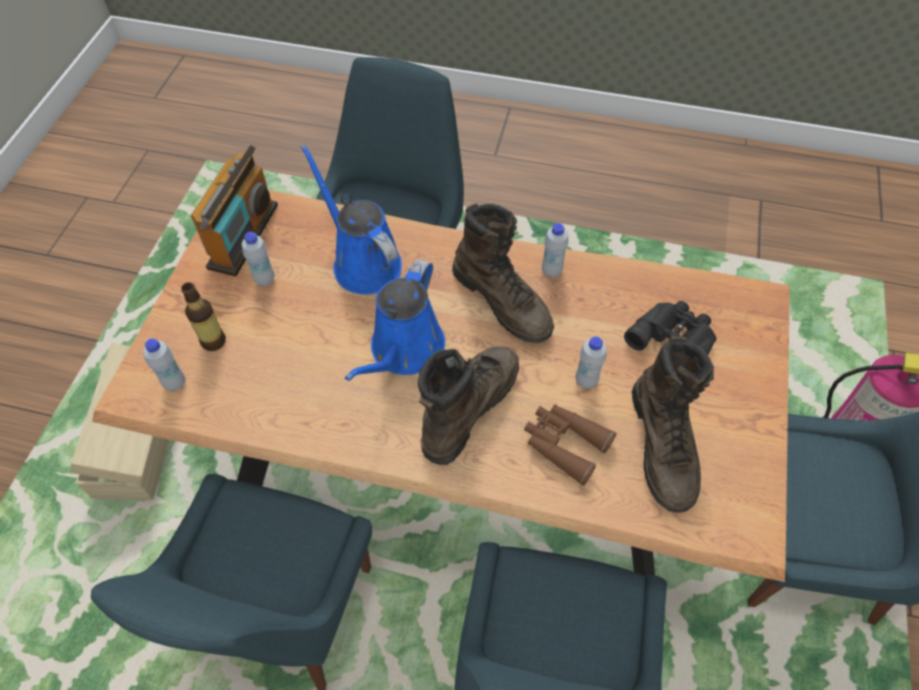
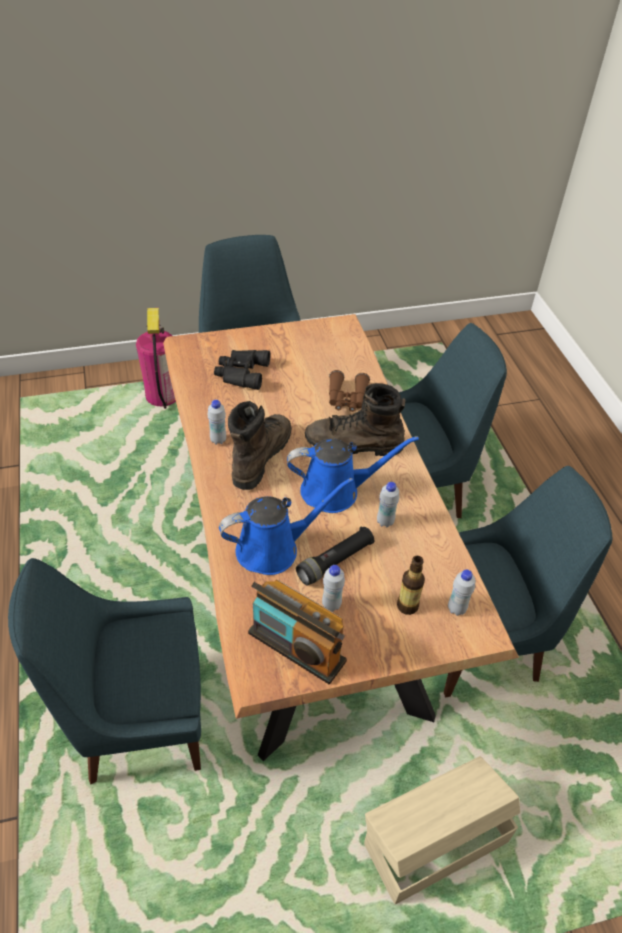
camera: 120 degrees left, 10 degrees down
radio [191,145,278,276] -> radio turned 135 degrees counterclockwise [248,580,347,684]
blue watering can [301,144,402,295] -> blue watering can turned 135 degrees counterclockwise [219,478,353,575]
white bottle [575,336,607,389] -> white bottle moved to [377,482,399,527]
brown boot [632,336,714,513] -> none
none -> black flashlight [296,526,374,586]

